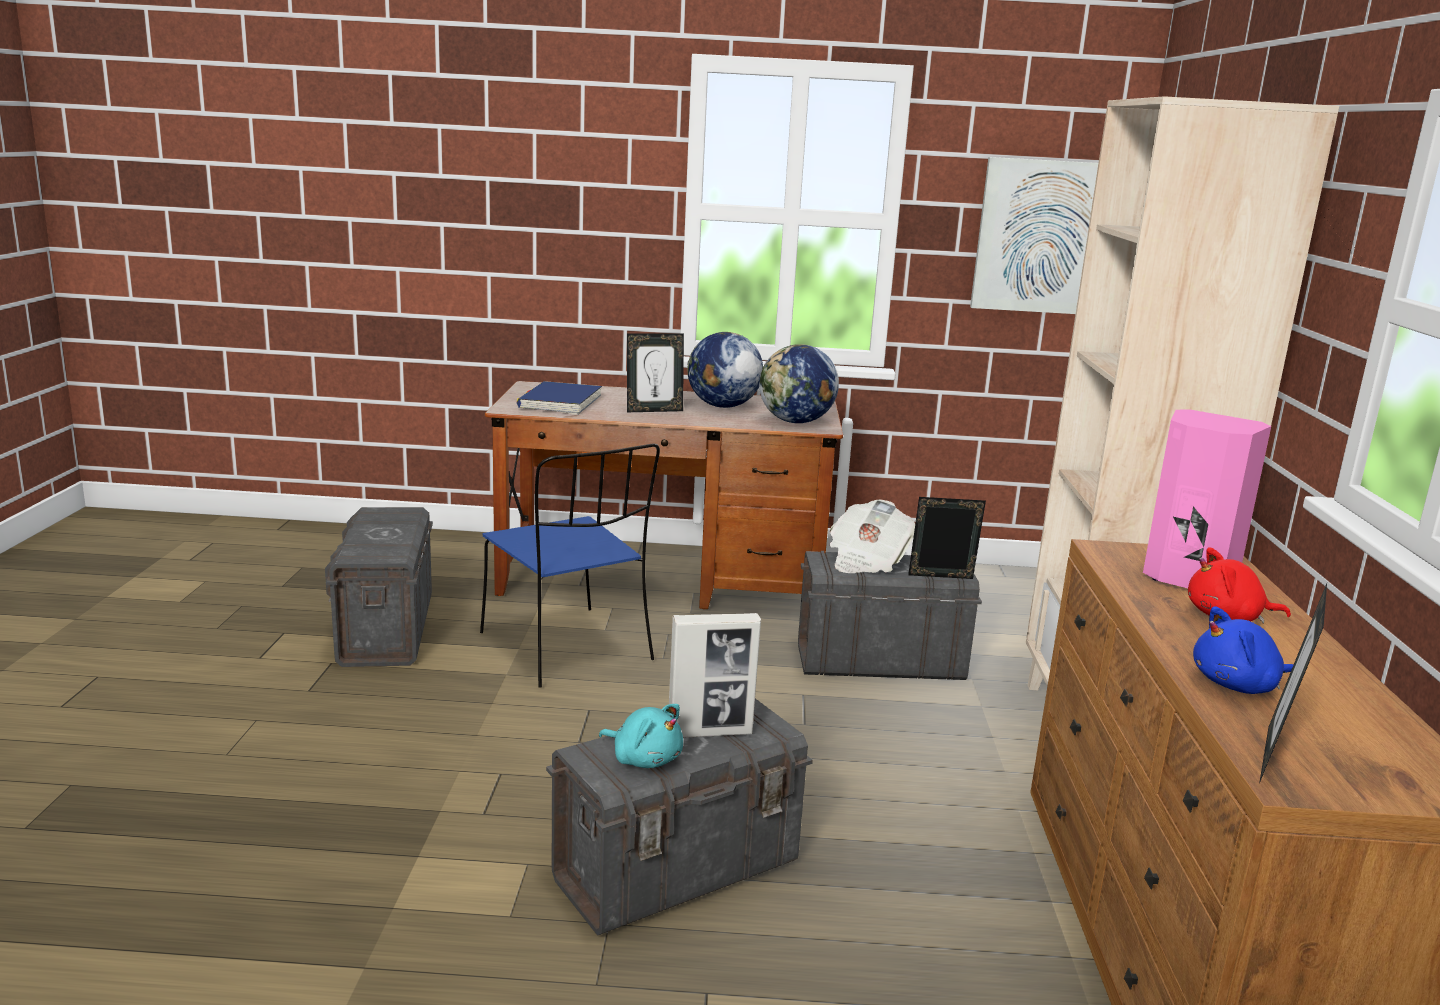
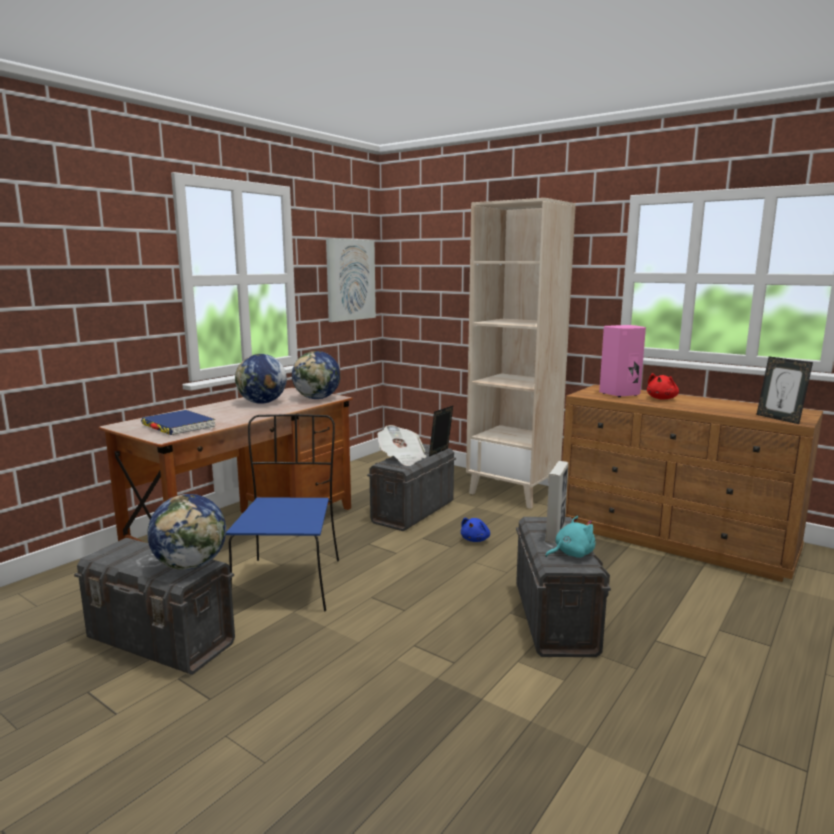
camera: 55 degrees left, 5 degrees down
blue chair [480,443,660,688] -> blue chair turned 90 degrees counterclockwise [226,414,339,612]
picture frame [627,333,684,412] -> none
blue plush toy [1193,606,1294,694] -> blue plush toy moved to [461,518,490,542]
none -> globe [147,494,226,570]

